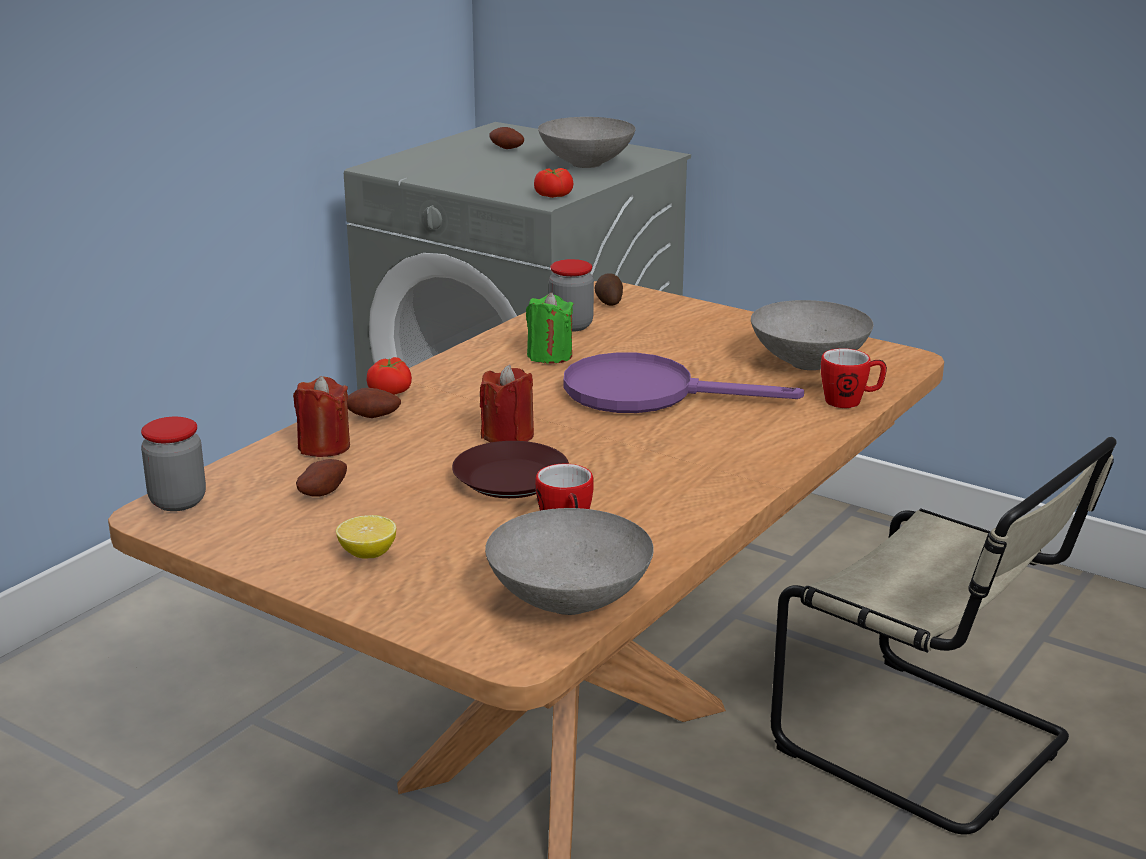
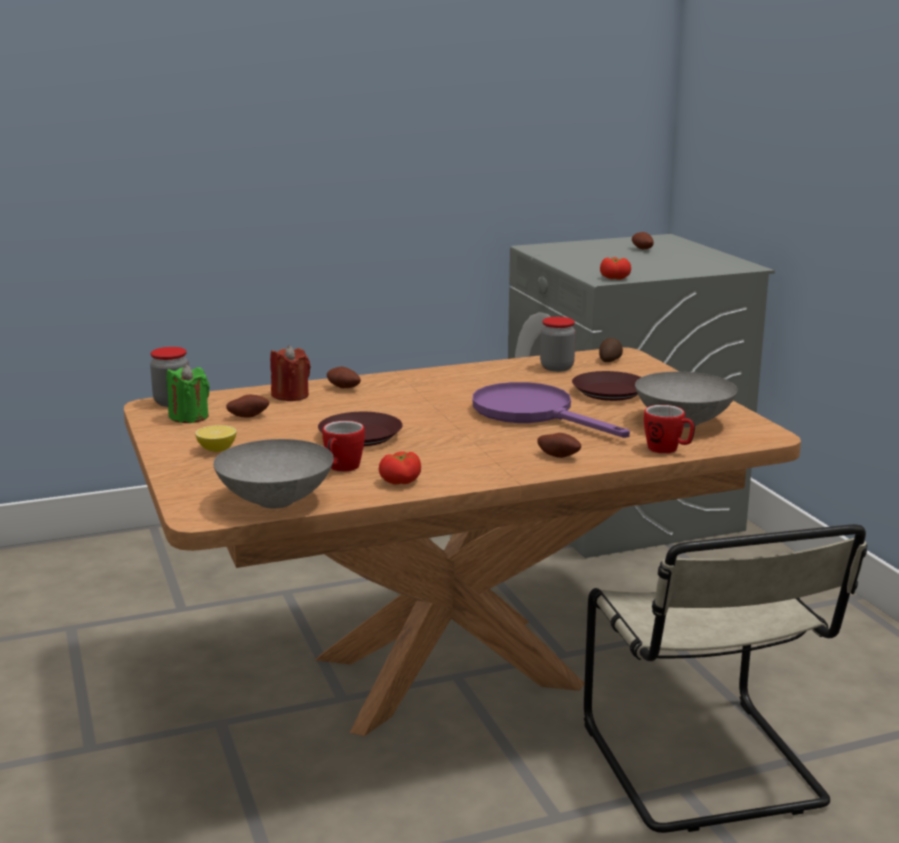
camera: 35 degrees right, 5 degrees down
tomato [367,357,412,395] -> tomato moved to [379,451,421,485]
red candle [480,364,534,442] -> none
green candle [526,293,574,364] -> green candle moved to [167,364,210,423]
grey bowl [538,117,636,168] -> none
none -> potato [537,433,581,458]
none -> brown plate [572,371,641,401]

